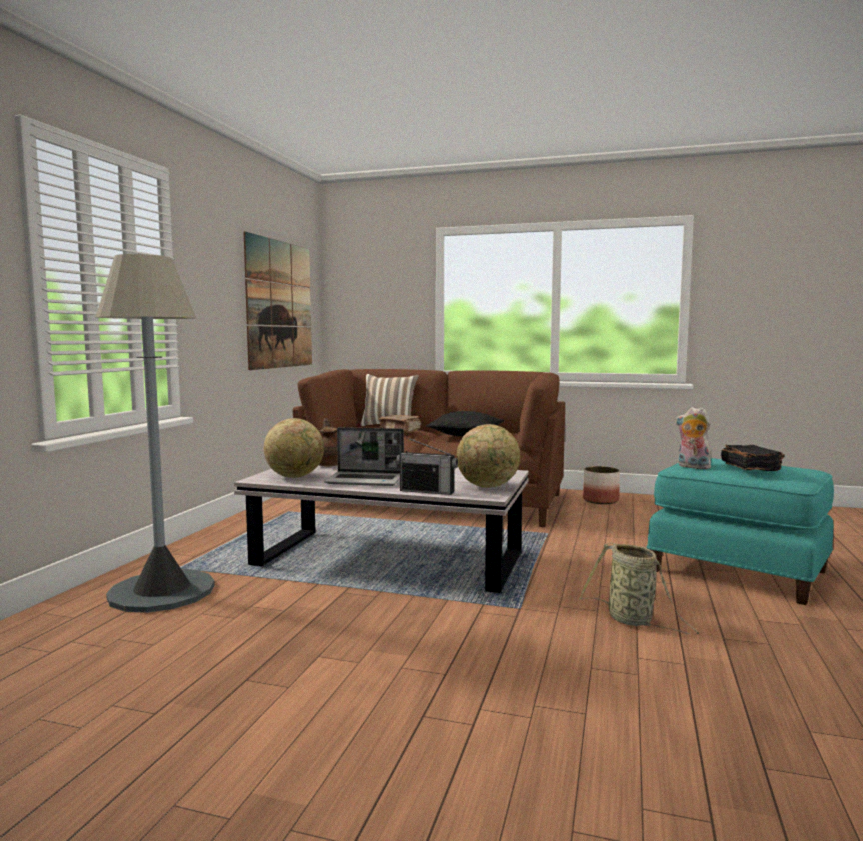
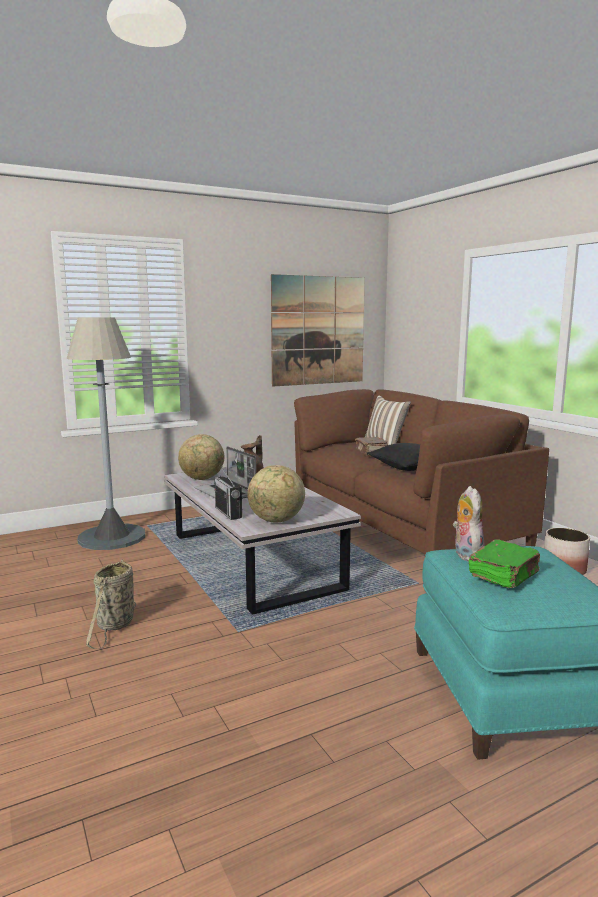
camera: 45 degrees right, 5 degrees up
basket [579,543,699,634] -> basket moved to [86,560,136,649]
black book [721,445,785,471] -> green book [468,539,540,588]

